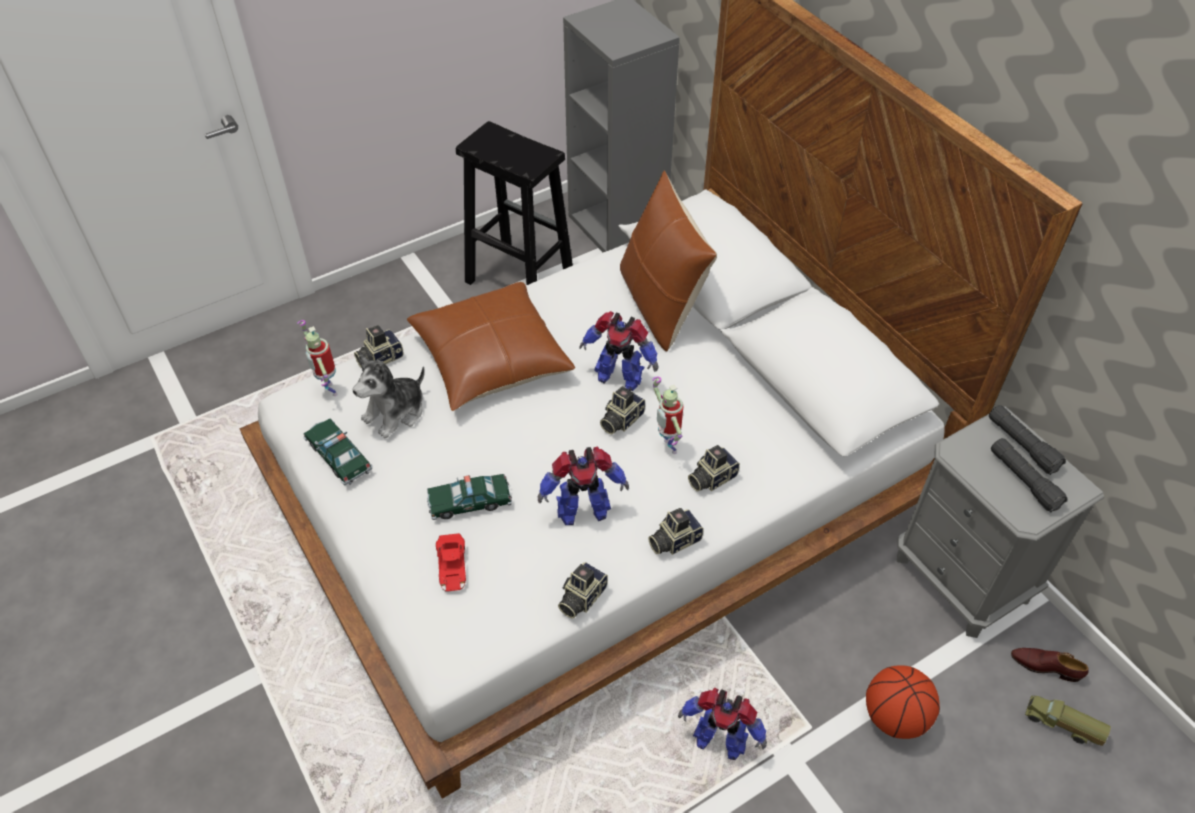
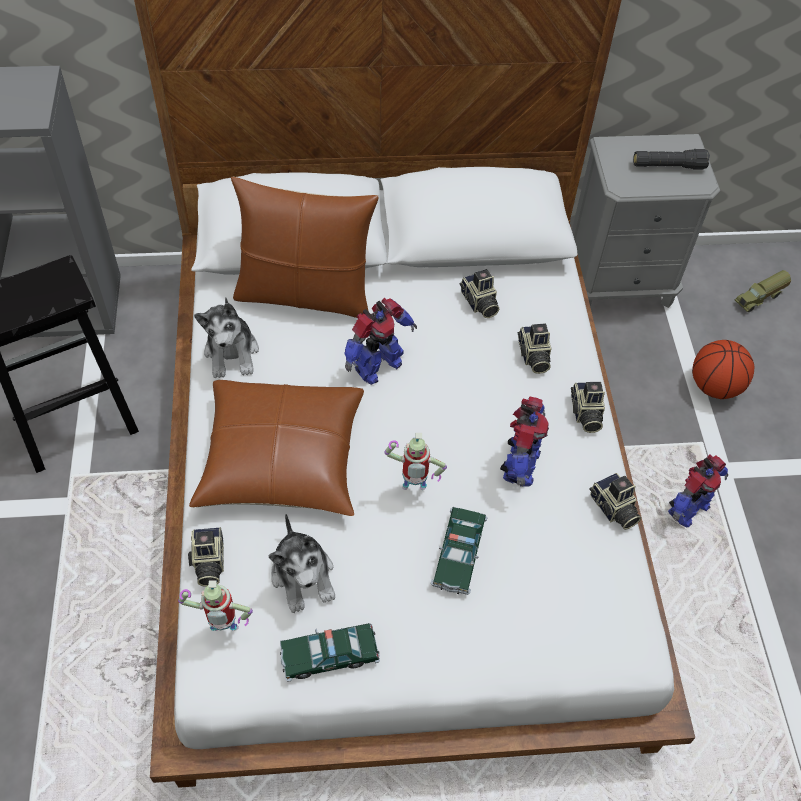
camera: 65 degrees left, 5 degrees up
red toy car [436,533,466,592] -> none
camera [600,386,645,434] -> camera moved to [459,269,499,318]
toy robot [652,377,684,454] -> toy robot moved to [384,433,447,490]
black flashlight [989,405,1066,475] -> none
brown shoe [1011,648,1089,682] -> none
none -> plush toy [194,297,259,378]

